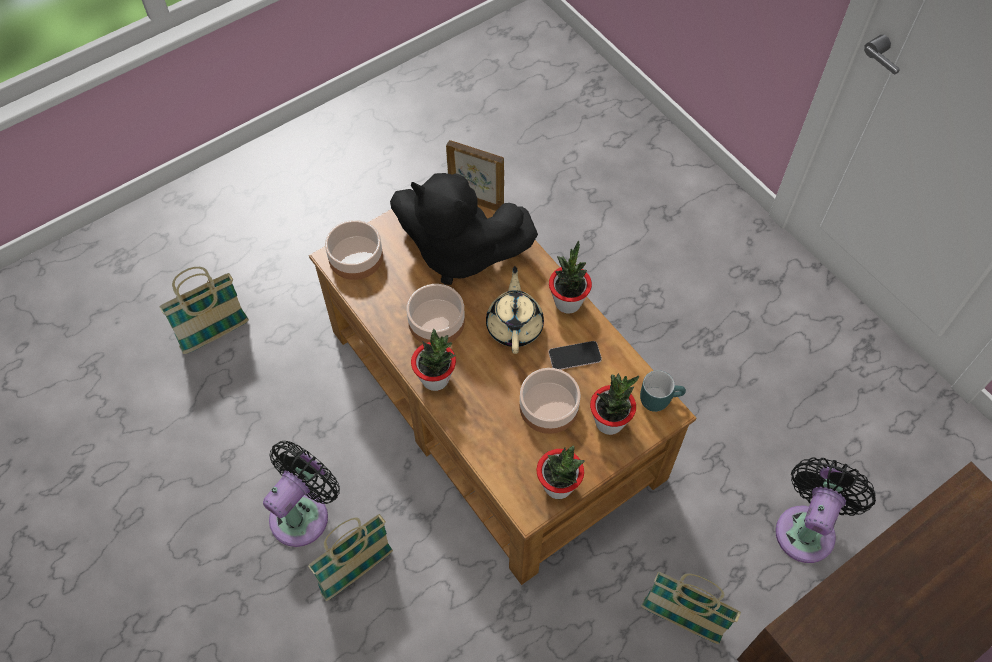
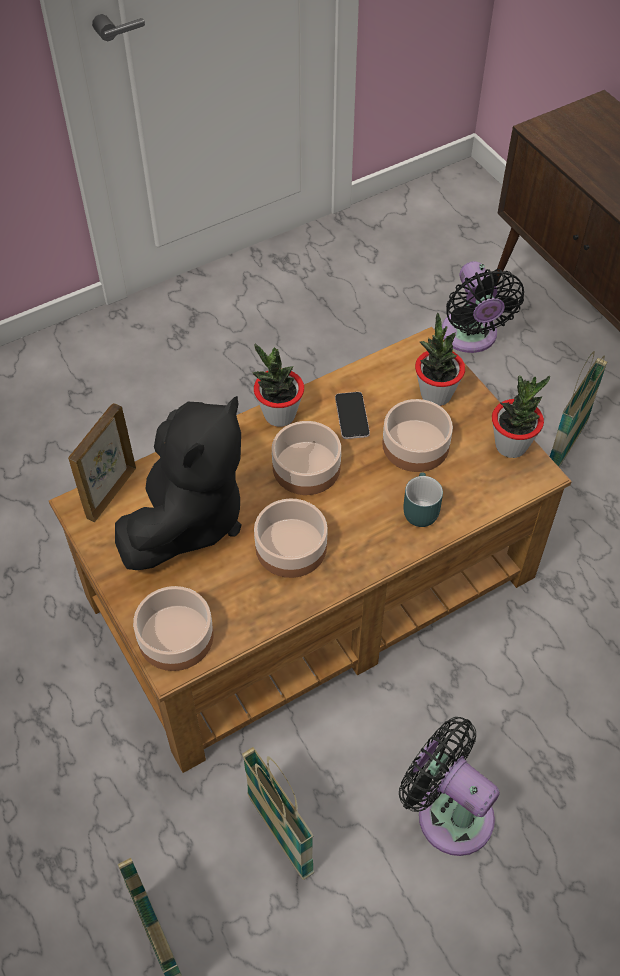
camera: 85 degrees left, 5 degrees down
basket [308,514,393,601] -> basket moved to [242,747,314,880]
potted plant [411,329,456,391] -> none
beige teapot [486,266,544,354] -> bowl [272,421,341,495]
turquoise mug [640,370,686,412] -> turquoise mug moved to [403,472,443,527]
black fan [776,458,876,563] -> black fan turned 135 degrees counterclockwise [442,261,524,353]

